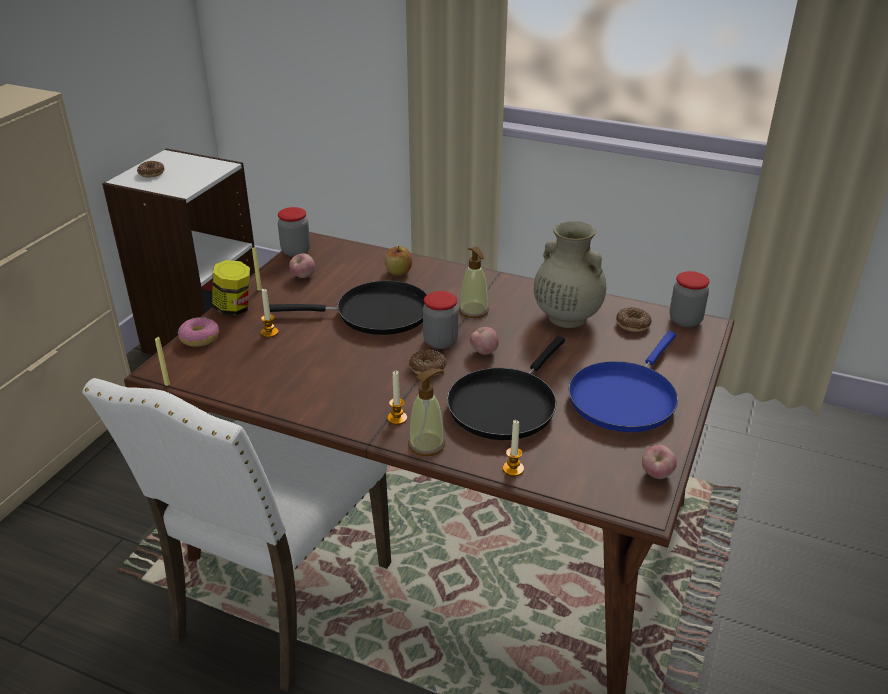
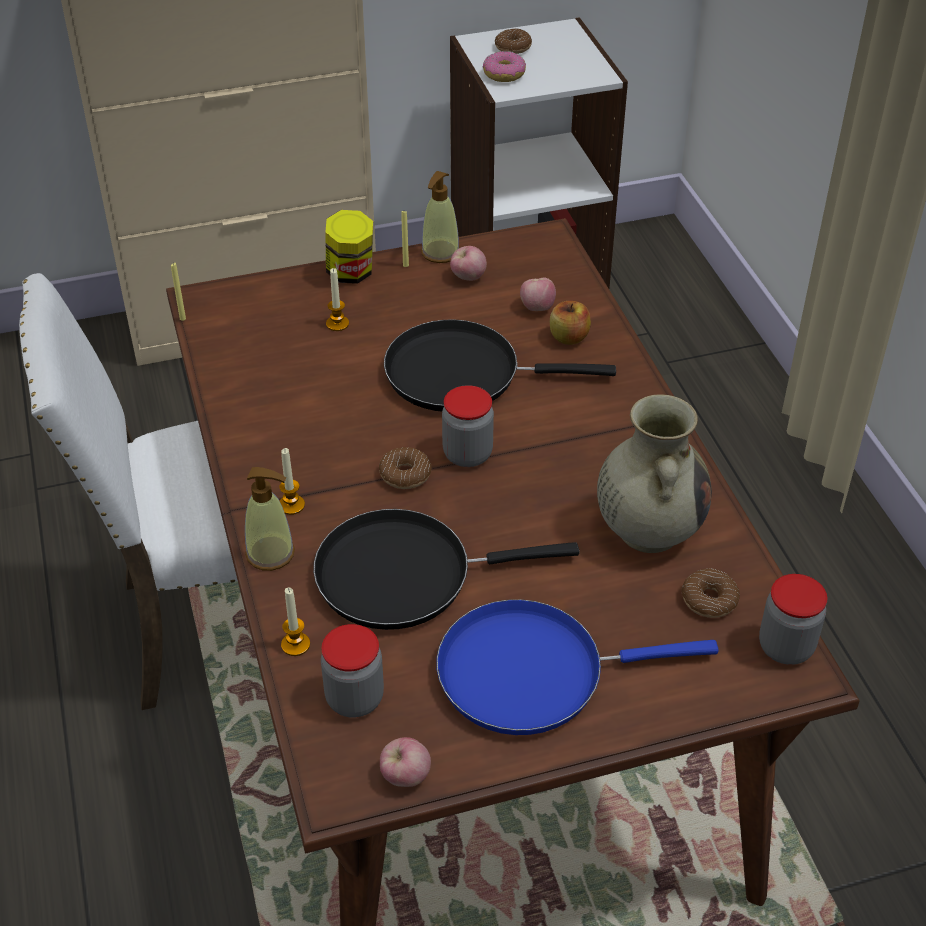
camera: 50 degrees right, 10 degrees up
donut [178,317,219,347] -> donut moved to [483,51,526,82]
black frying pan [269,280,427,335] -> black frying pan turned 135 degrees clockwise [384,319,616,411]
jar [278,207,310,257] -> jar moved to [321,624,384,717]
soap dispenser [459,247,489,318] -> soap dispenser moved to [421,171,459,263]
apple [470,327,499,355] -> apple moved to [520,278,556,311]

